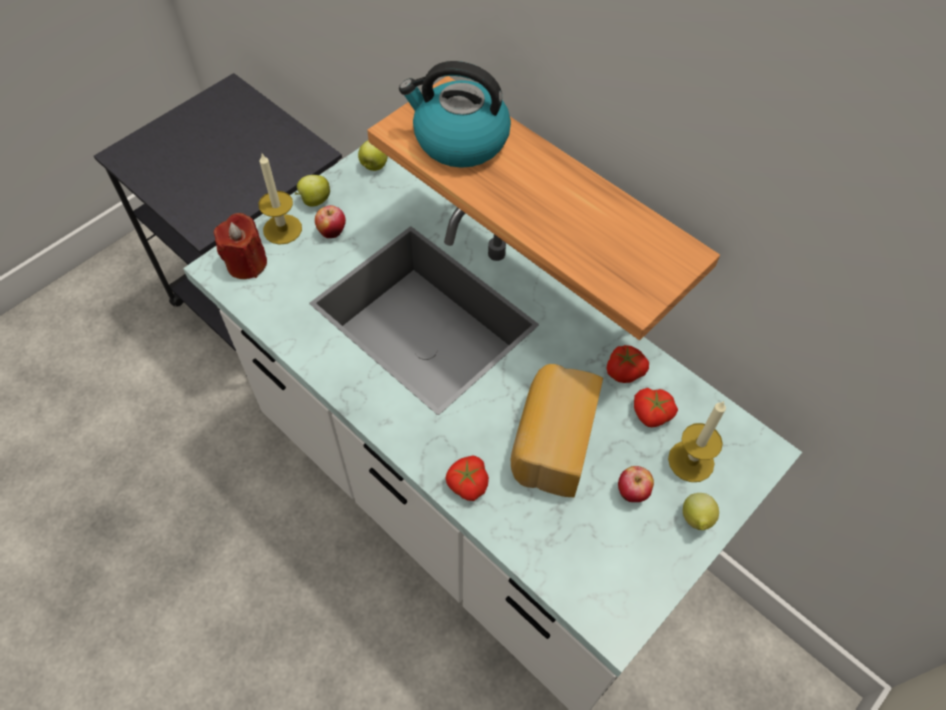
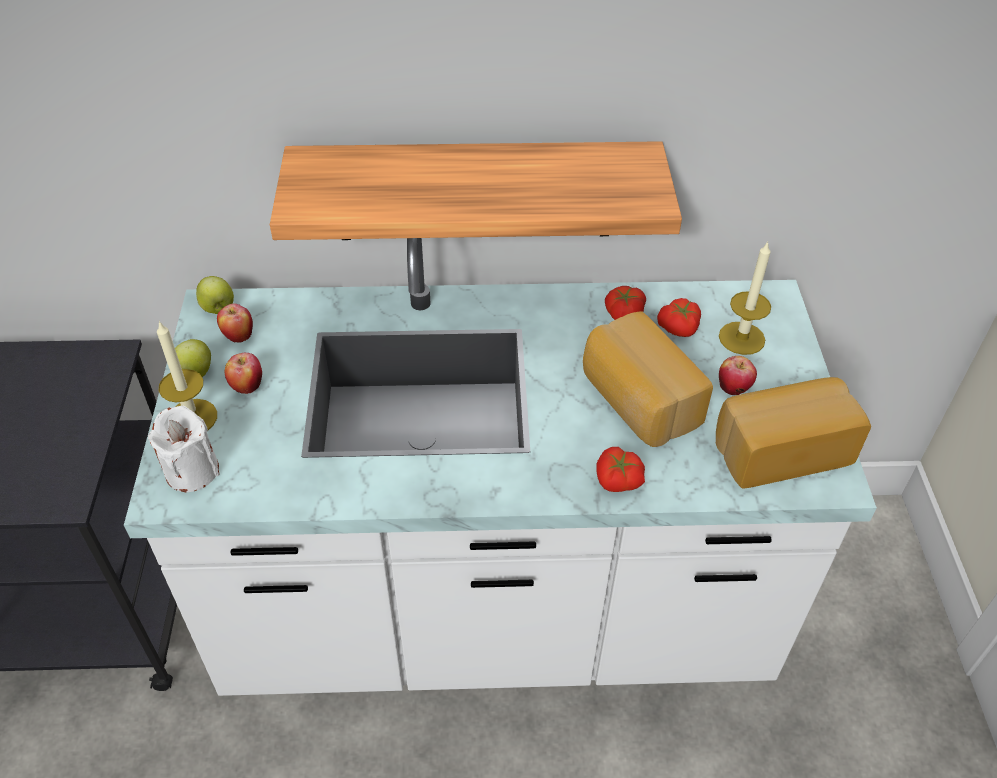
camera: 45 degrees left, 10 degrees down
red candle [214,213,267,279] -> white candle [148,406,220,492]
kettle [399,61,511,168] -> none
lemon [683,493,719,530] -> none
none -> apple [217,304,253,343]
none -> bread [716,377,871,488]

